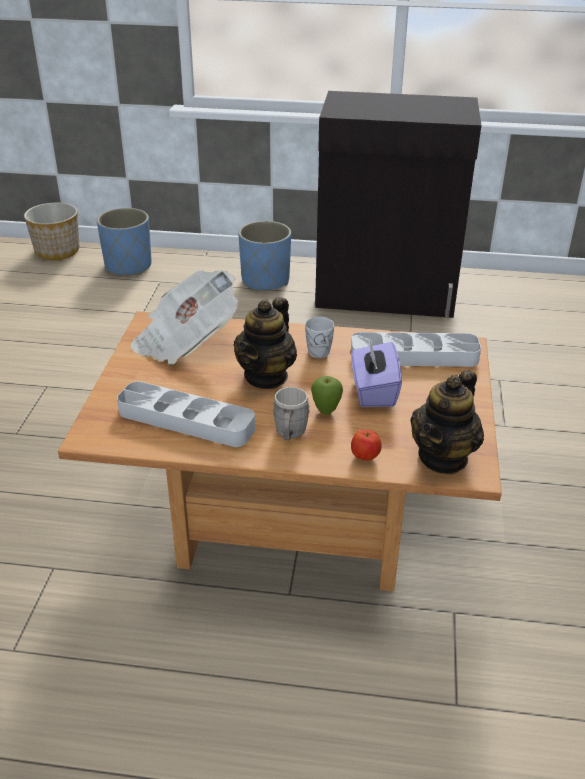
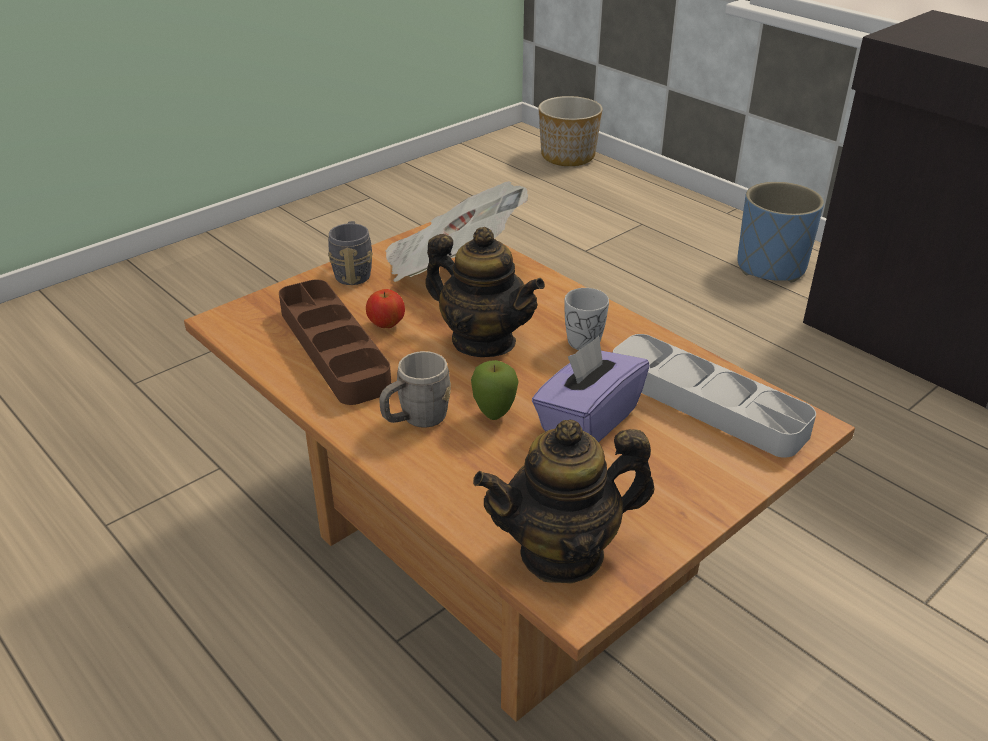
camera: 40 degrees right, 0 degrees up
blue planter [97,208,152,275] -> none
grey tray [117,381,255,447] -> brown tray [279,280,391,405]
teapot [234,297,297,389] -> teapot turned 120 degrees counterclockwise [425,227,545,357]
apple [351,430,382,461] -> apple moved to [366,289,405,328]
none -> grey mug [328,221,373,285]

